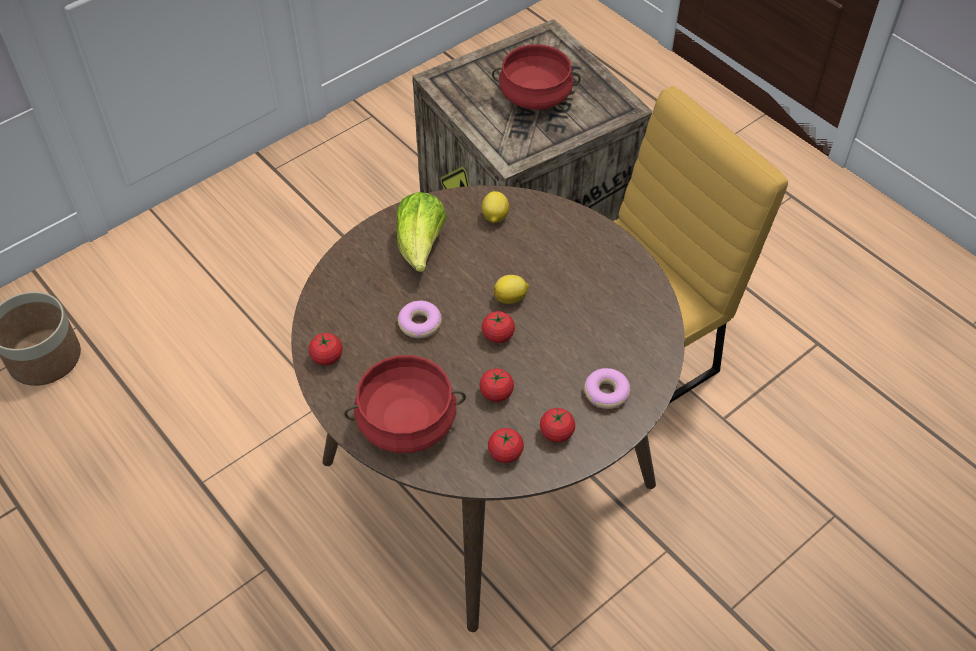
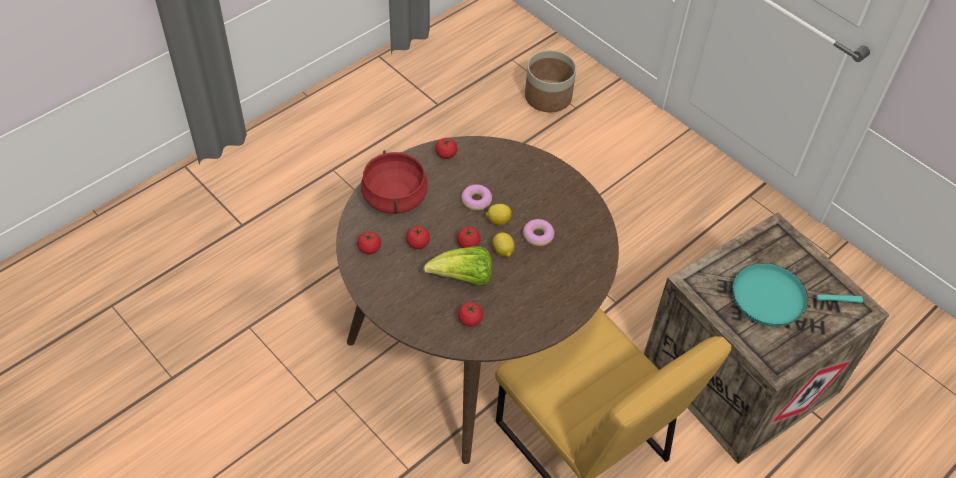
camera: 85 degrees right, 0 degrees up
lettuce [396,192,447,272] -> lettuce moved to [423,246,492,285]
lemon [482,191,509,223] -> lemon moved to [485,204,512,225]
red cooking pot [492,44,581,110] -> turquoise frying pan [732,263,863,327]
tomato [540,408,575,442] -> tomato moved to [458,302,483,326]
donut [584,368,630,409] -> donut moved to [523,219,554,246]

